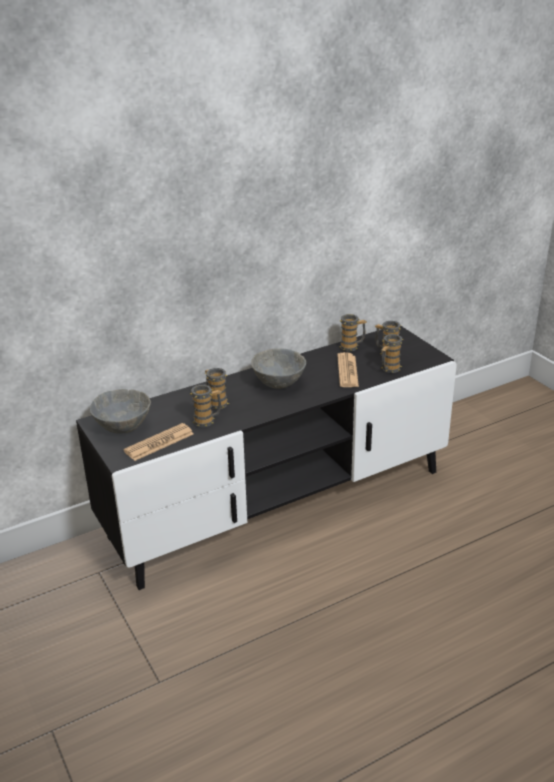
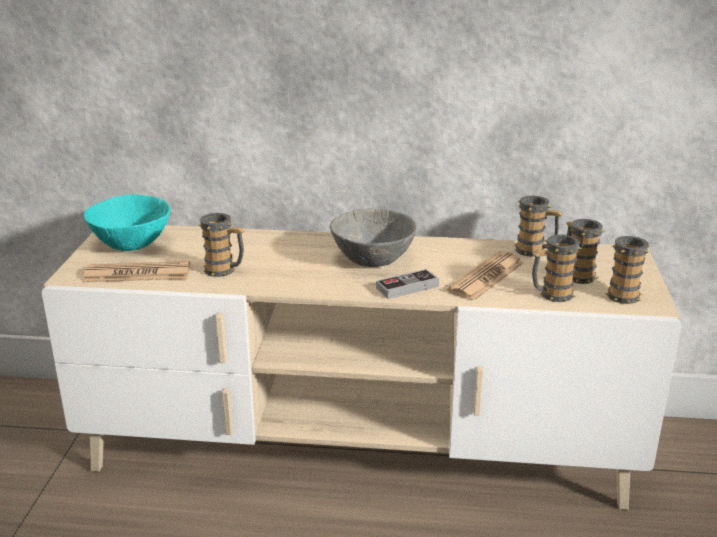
camera: 35 degrees right, 5 degrees down
black tv stand [76,326,457,590] -> beige tv stand [41,225,681,510]
grey bowl [90,389,151,434] -> turquoise bowl [84,194,171,251]
mug [205,368,229,409] -> mug moved to [606,236,650,304]
none -> game controller [376,269,439,299]

